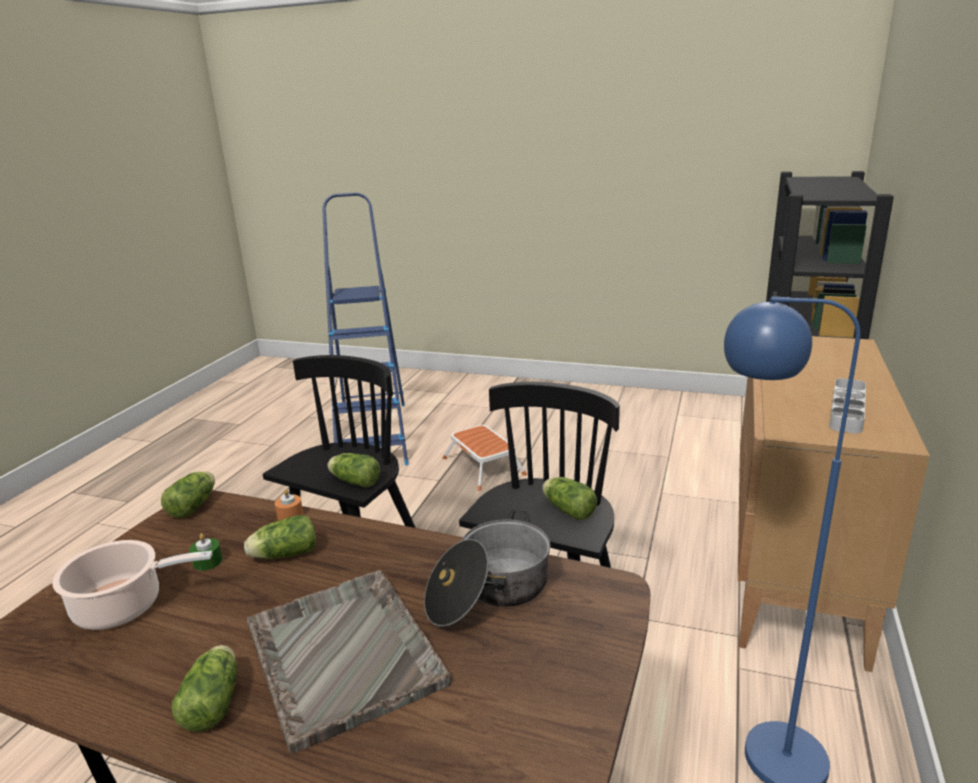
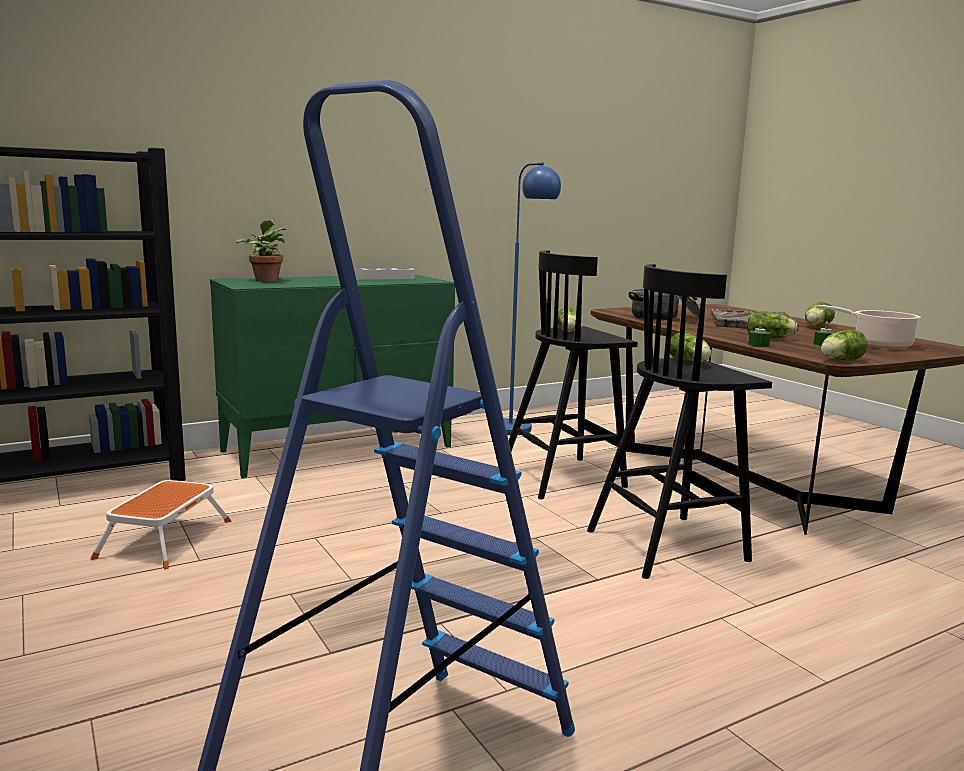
camera: 140 degrees left, 10 degrees down
orange candle [275,489,303,521] -> green candle [748,321,771,347]
orange step ladder [442,425,527,491] -> orange step ladder moved to [90,480,232,569]
brown cabinet [738,336,930,672] -> green cabinet [210,274,455,478]
none -> potted plant [235,220,286,282]

